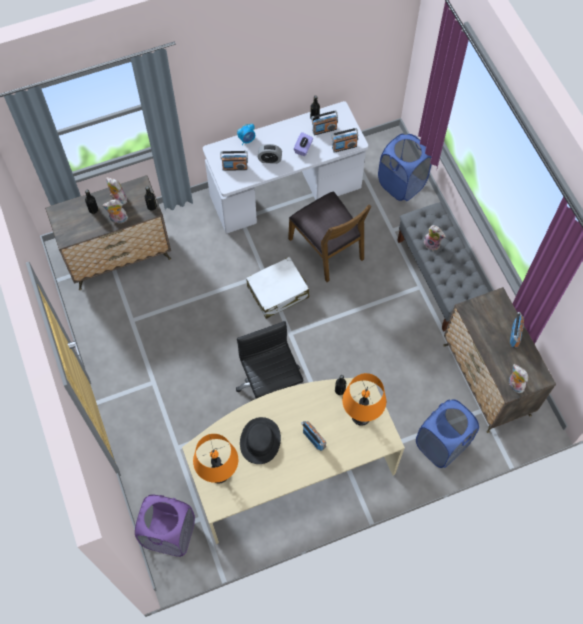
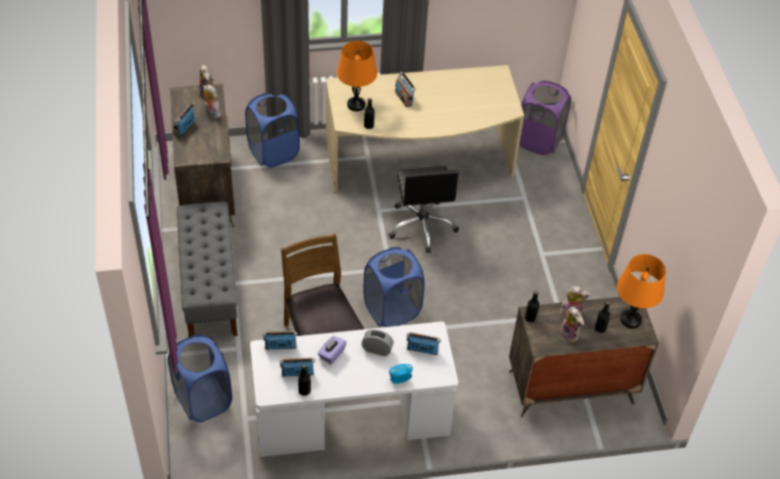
camera: 170 degrees left, 15 degrees down
orange table lamp [193,434,238,484] -> orange table lamp moved to [617,254,666,328]
black hat [240,417,281,464] -> none
white suitcase [246,257,309,319] -> blue laundry basket [363,247,425,327]
plush toy [424,225,446,251] -> plush toy moved to [203,85,221,118]

